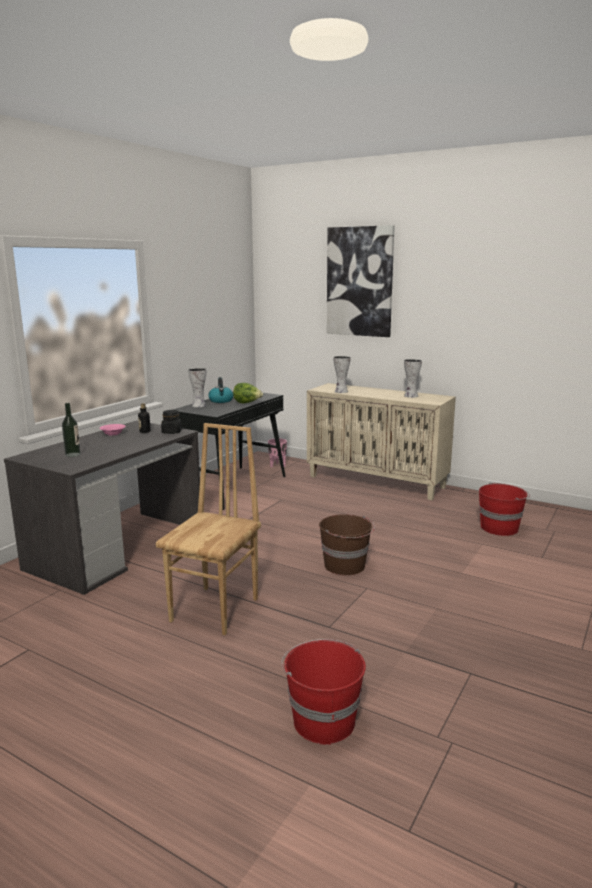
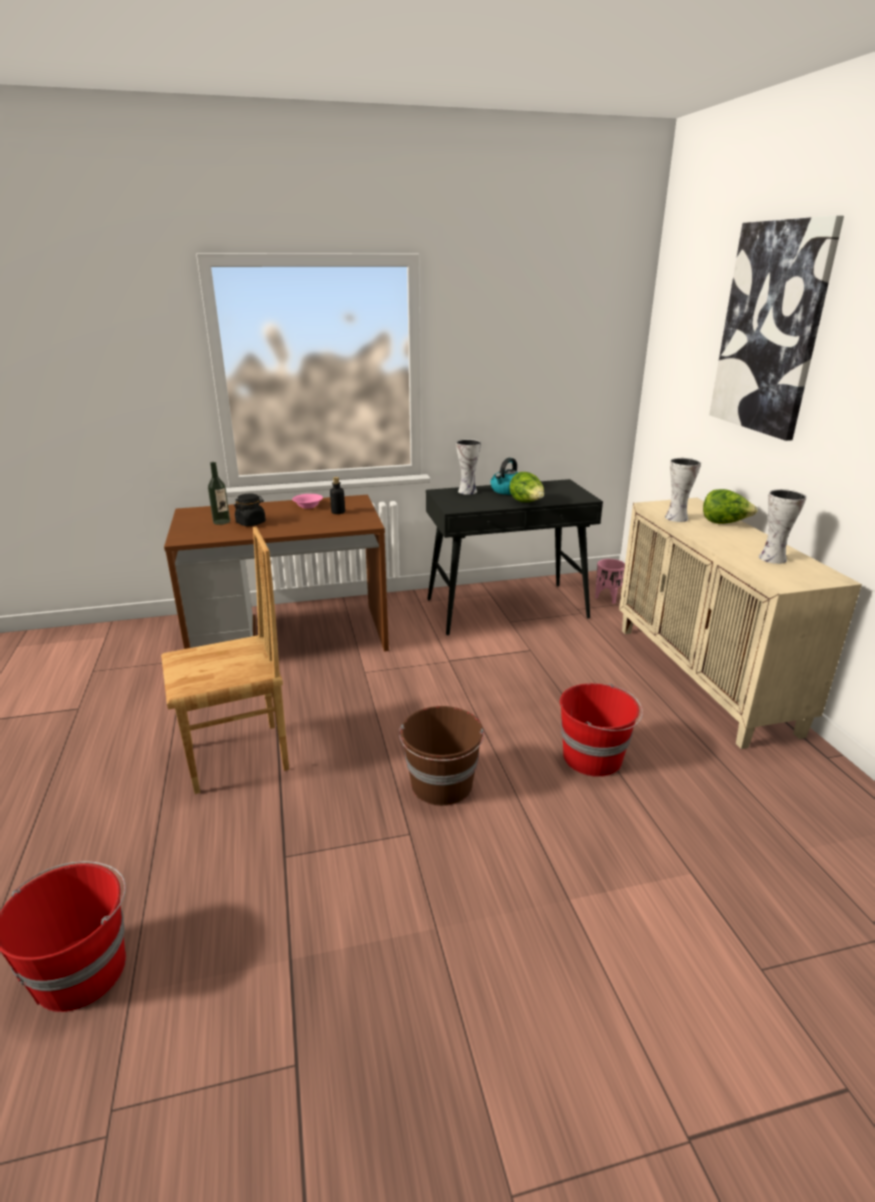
camera: 45 degrees right, 10 degrees up
grey desk [4,421,200,595] -> brown desk [164,495,389,651]
black jar [161,410,182,434] -> black jar moved to [234,493,266,526]
red bucket [479,483,530,536] -> red bucket moved to [560,683,643,777]
none -> lettuce [703,489,758,524]

